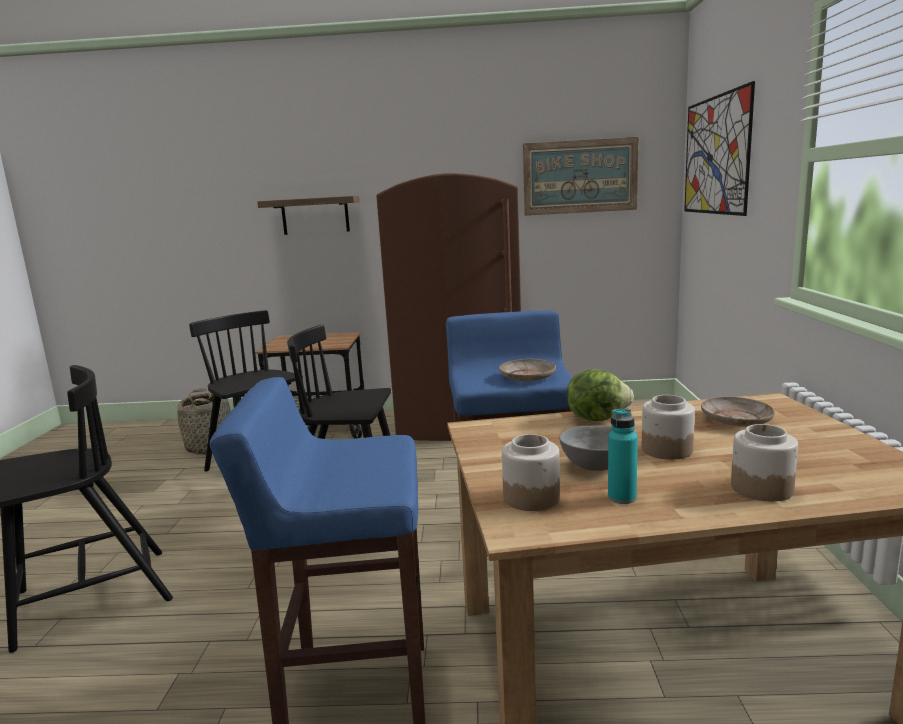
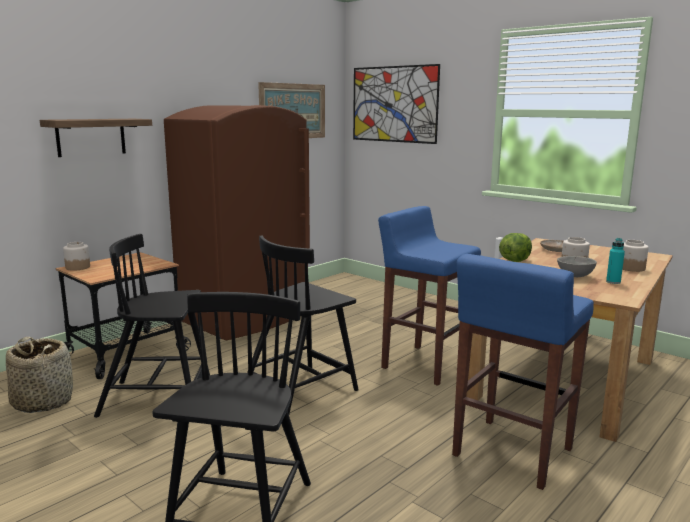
camera: 50 degrees left, 0 degrees up
beige plate [499,359,556,381] -> none
jar [502,434,560,511] -> jar moved to [63,242,90,271]

